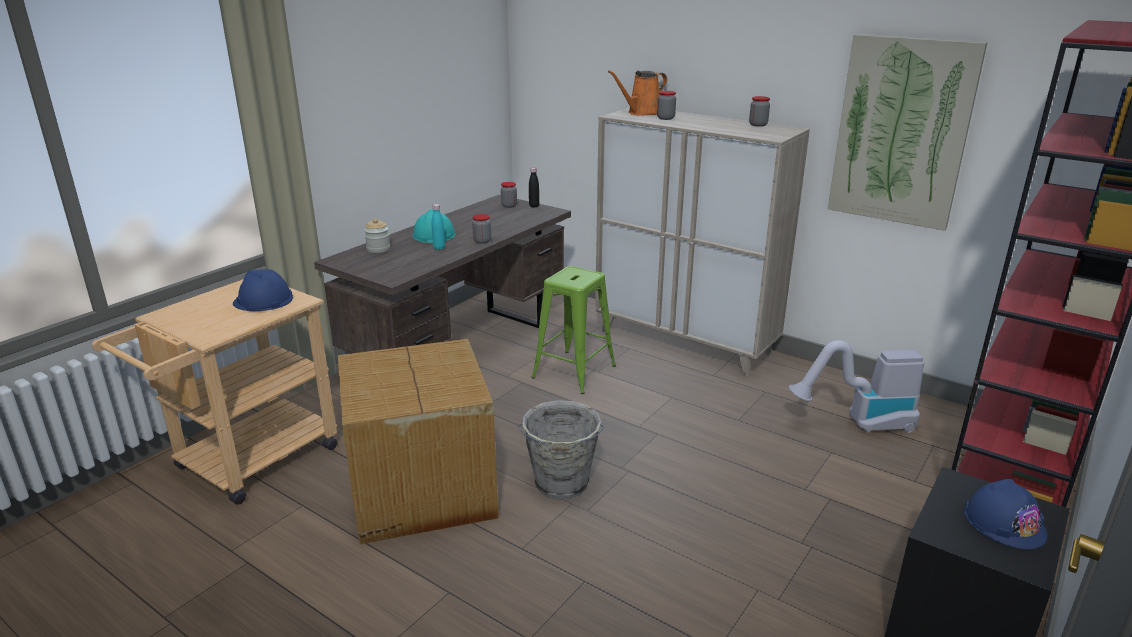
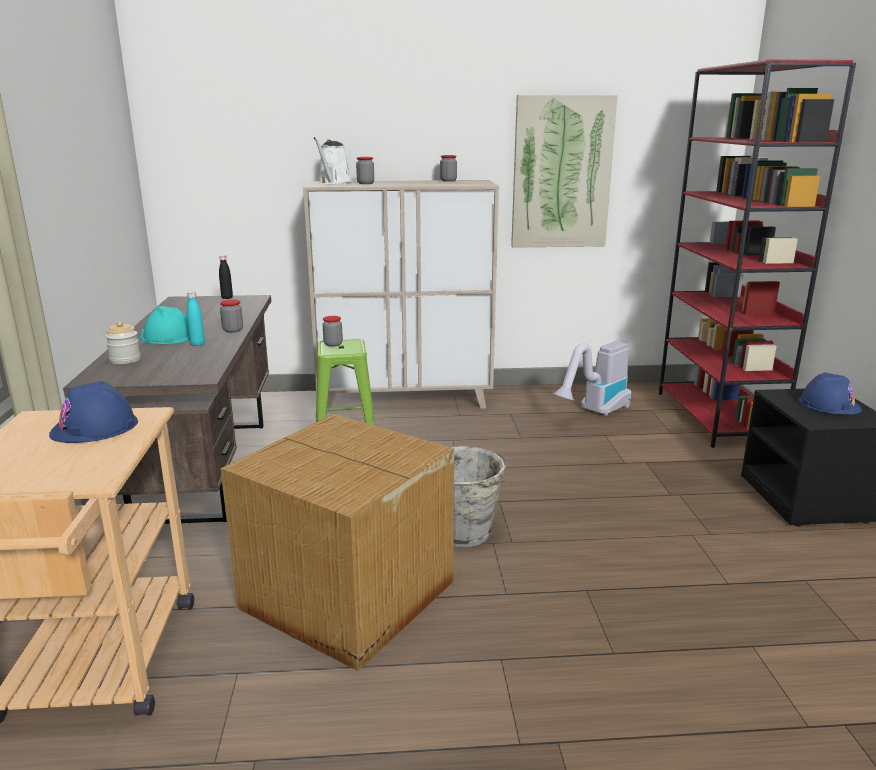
camera: 40 degrees left, 5 degrees down
jar [501,182,517,208] -> jar moved to [323,316,343,347]
orange watering can [608,70,667,116] -> white watering can [313,137,353,184]

